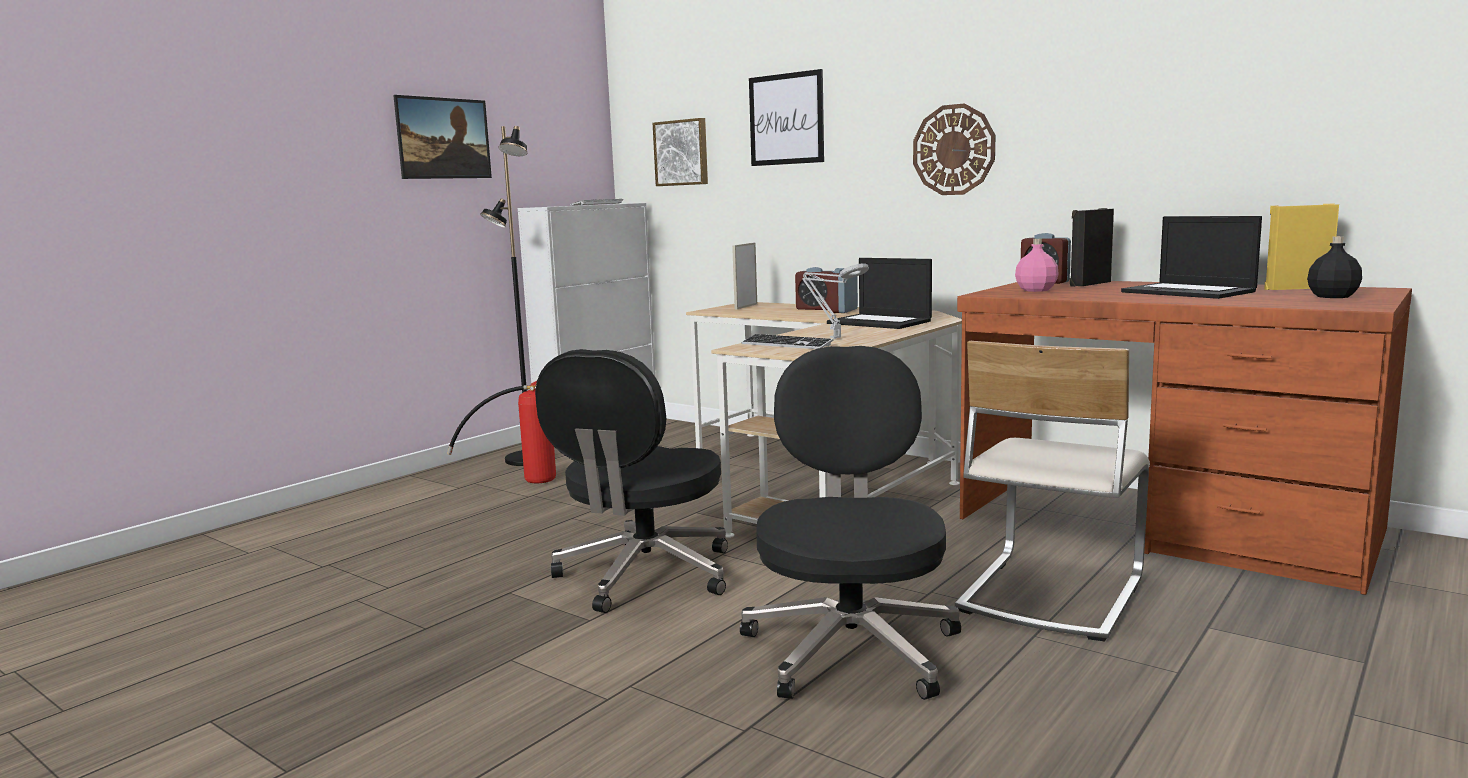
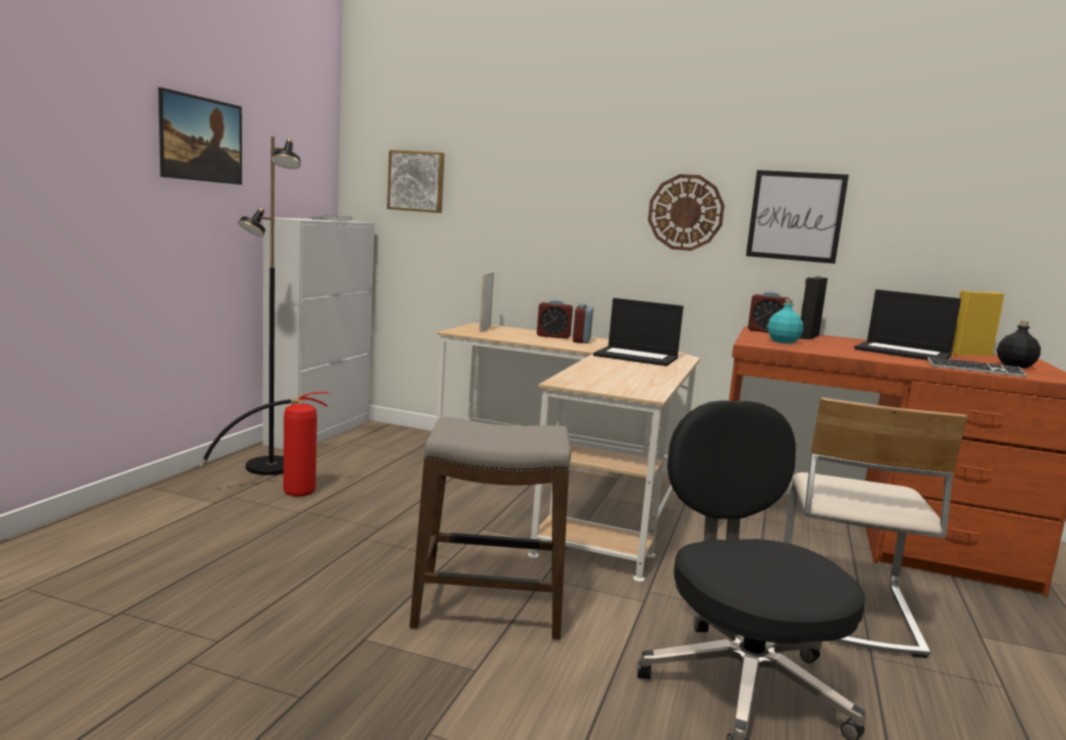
camera: 20 degrees left, 0 degrees up
black office chair [535,349,728,613] -> stool [410,417,571,640]
keyboard [741,334,833,349] -> keyboard moved to [927,357,1027,377]
picture [749,69,824,166] -> picture moved to [746,170,849,264]
grey table lamp [803,263,869,339] -> none
pink bottle [1015,238,1059,292] -> turquoise bottle [767,299,803,343]

